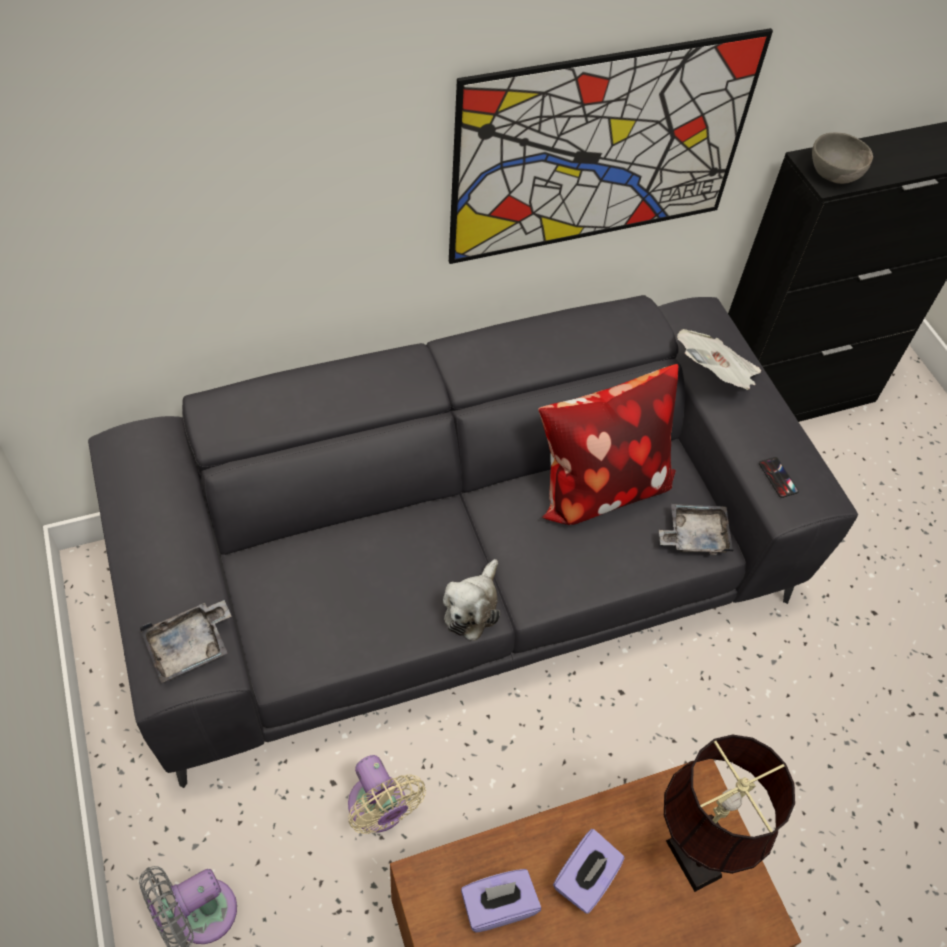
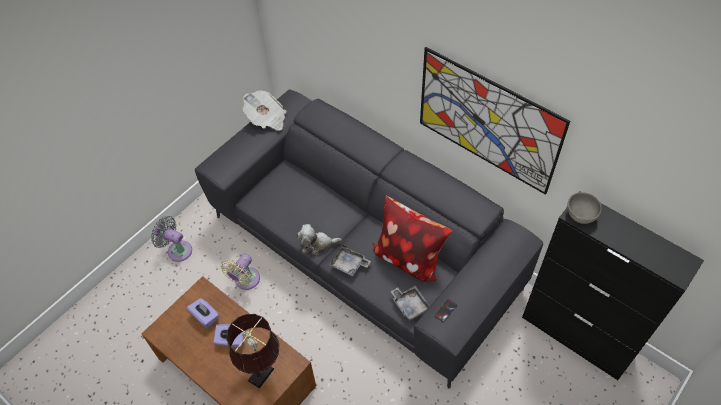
camera: 65 degrees right, 0 degrees up
grey tray [140,600,232,683] -> grey tray moved to [329,244,371,276]
newspaper [677,329,761,390] -> newspaper moved to [243,90,286,131]

